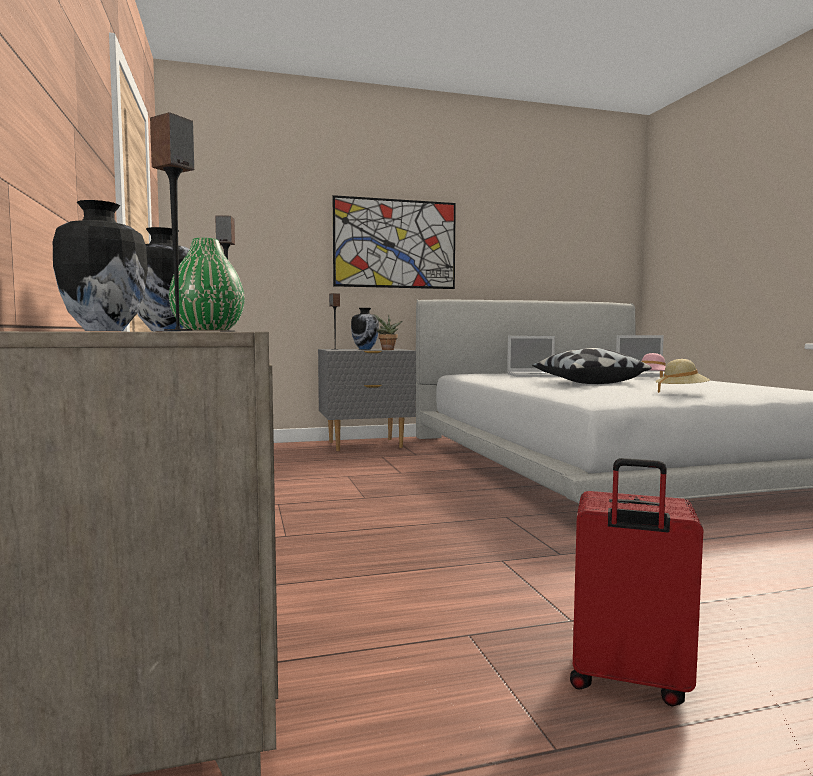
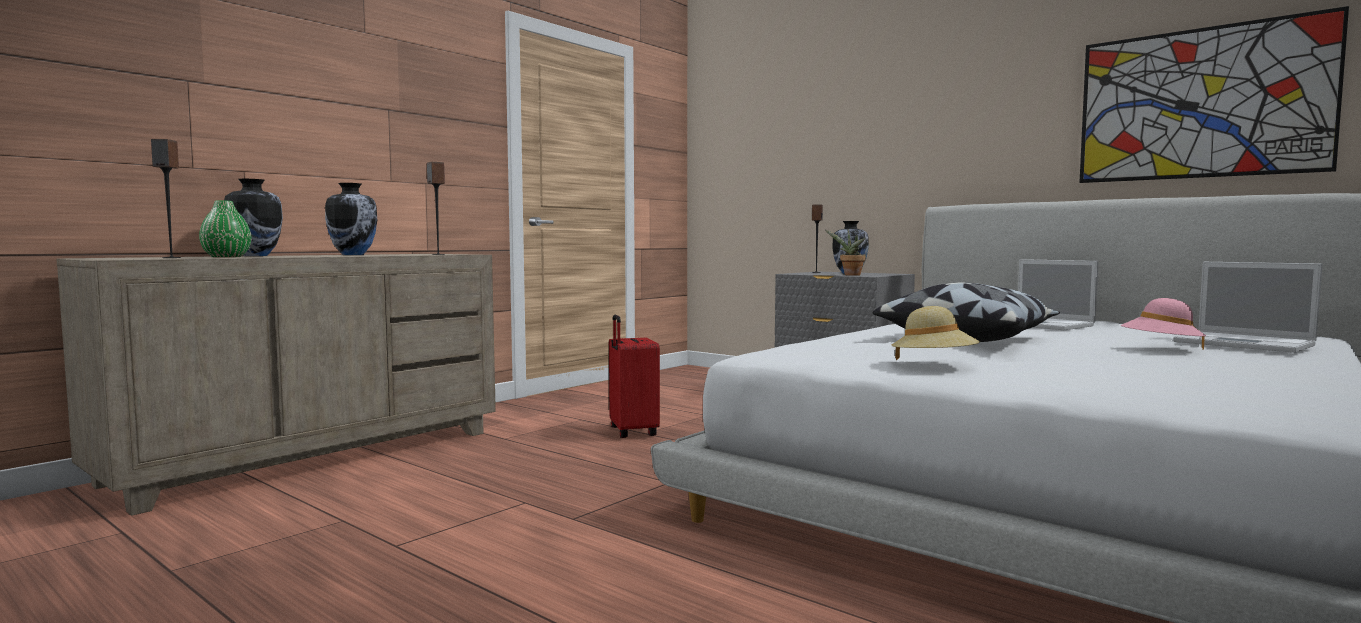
camera: 55 degrees right, 0 degrees up
picture [333,195,456,289] -> picture moved to [1079,6,1349,183]
red suitcase [570,458,703,707] -> red suitcase moved to [609,315,660,438]

